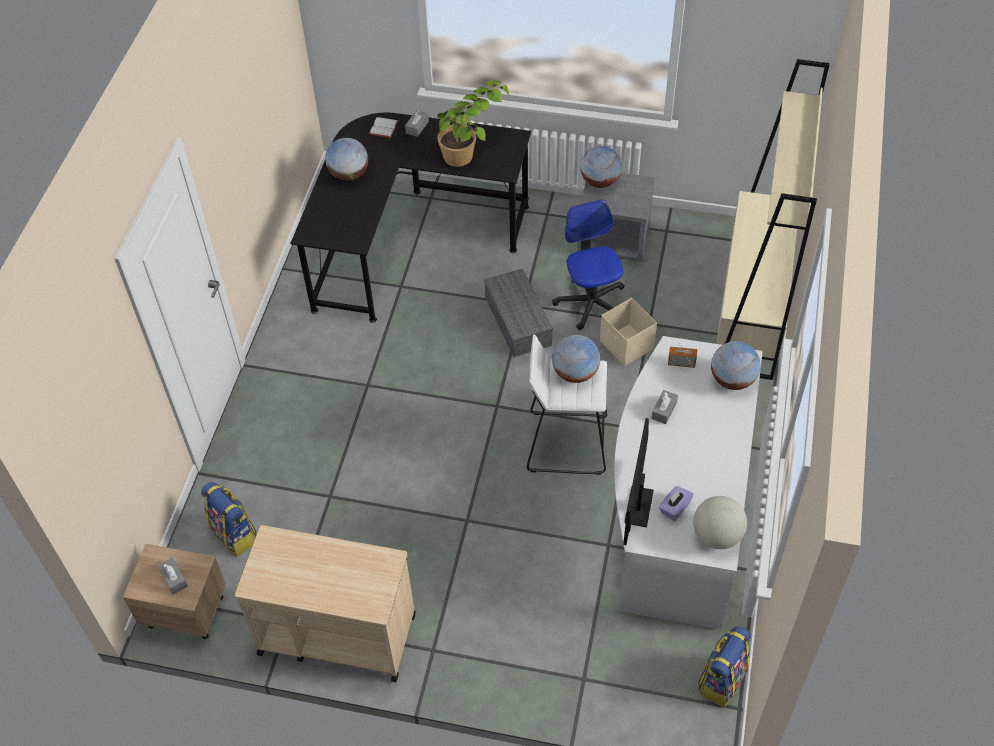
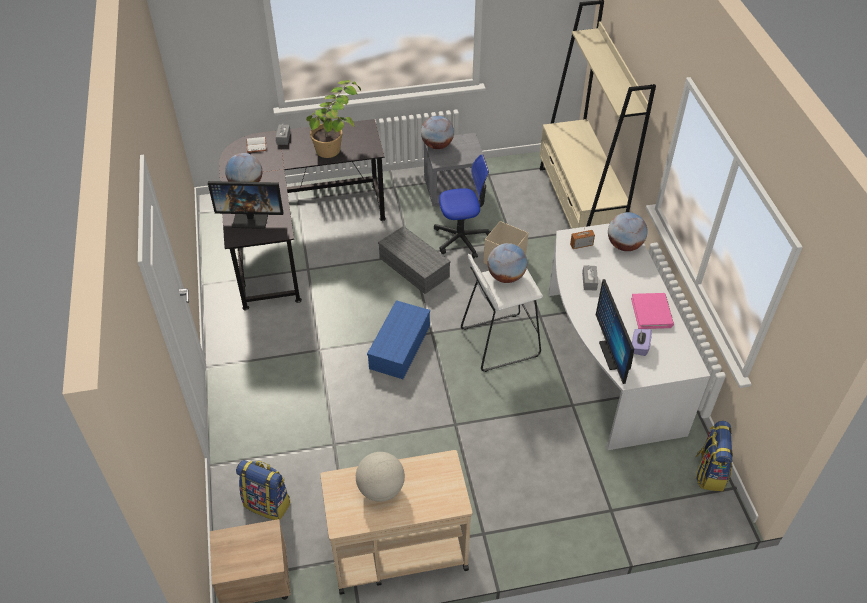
camera: 25 degrees left, 5 degrees down
grey tissue box [158,557,188,594] -> none
office chair [552,200,625,330] -> office chair turned 120 degrees clockwise [434,154,491,258]
globe [693,496,747,549] -> globe moved to [356,452,405,502]
none -> monitor [208,181,284,229]
none -> blue storage box [367,300,430,379]
none -> pink book [631,293,674,329]

